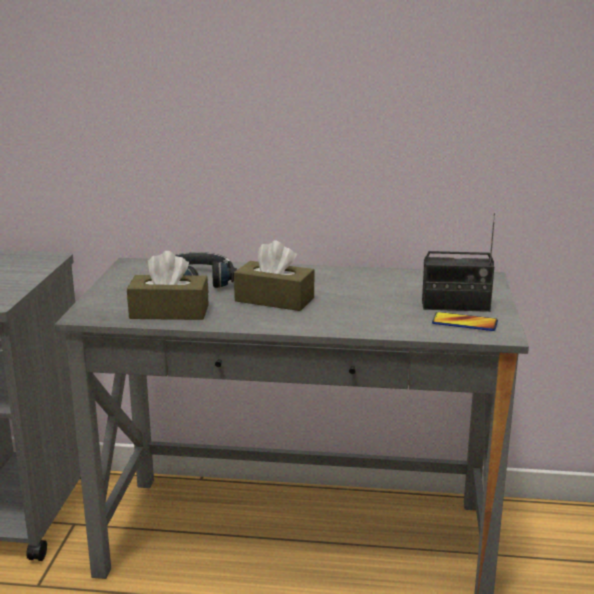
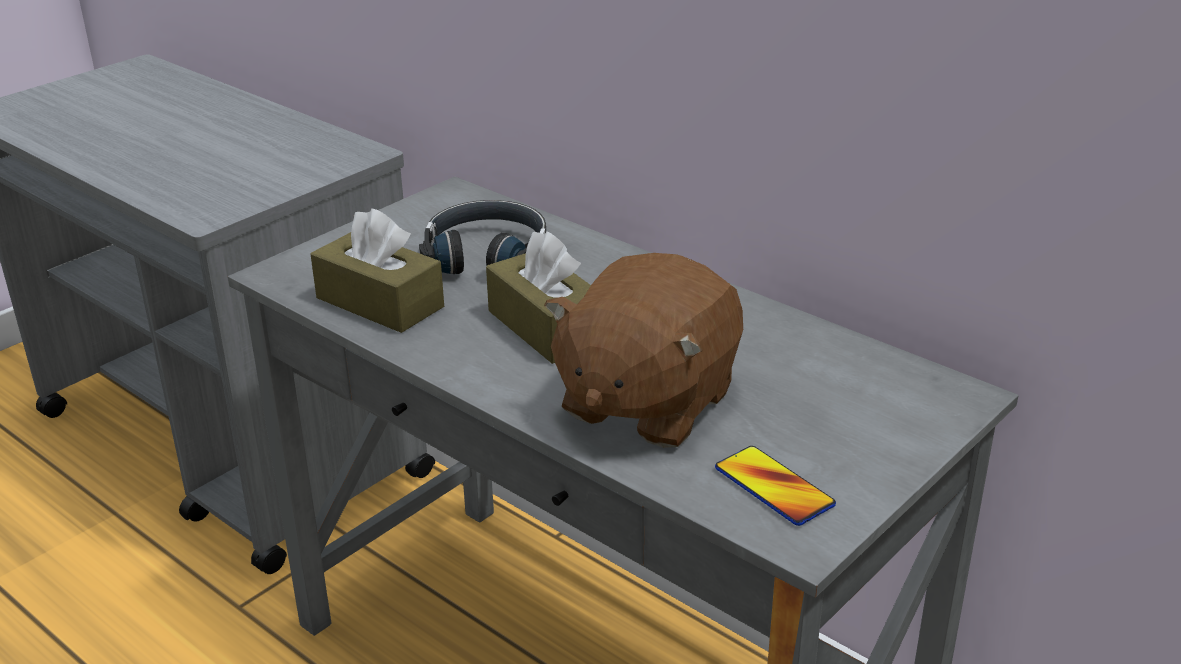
camera: 35 degrees right, 10 degrees up
radio [422,213,495,312] -> none
none -> brown plush toy [544,253,743,448]

